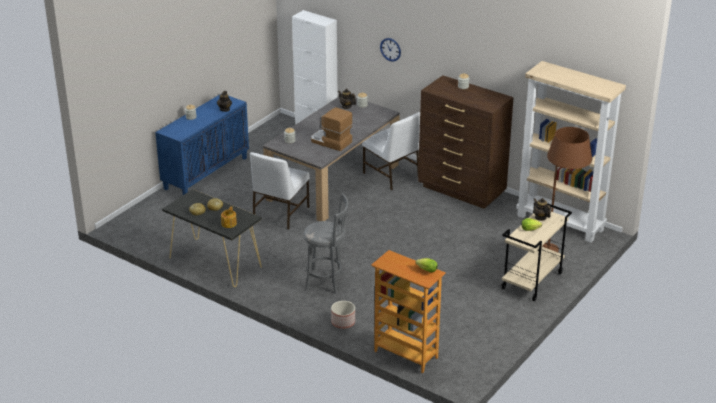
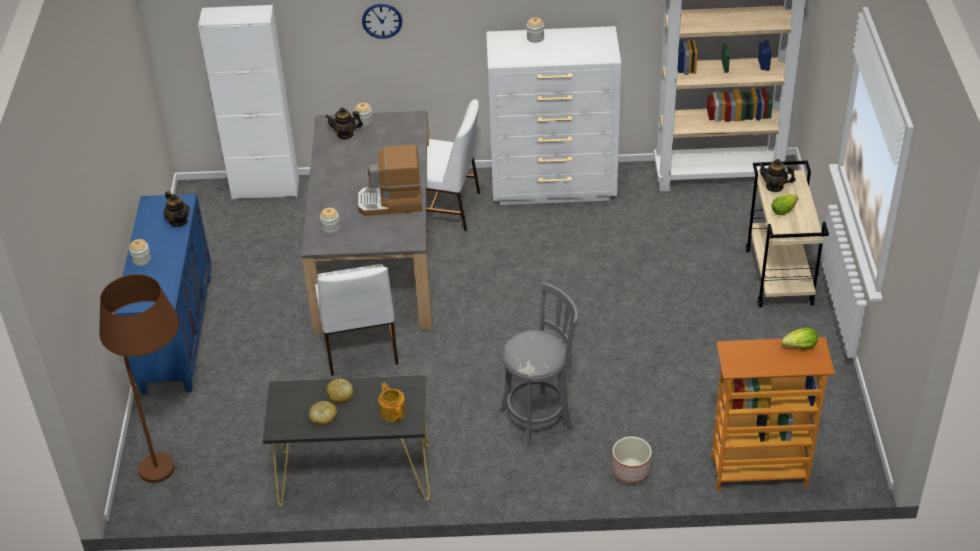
camera: 35 degrees left, 10 degrees up
brown dresser [418,75,514,209] -> white dresser [486,26,621,205]
brown floor lamp [542,127,592,252] -> brown floor lamp moved to [99,274,179,483]

